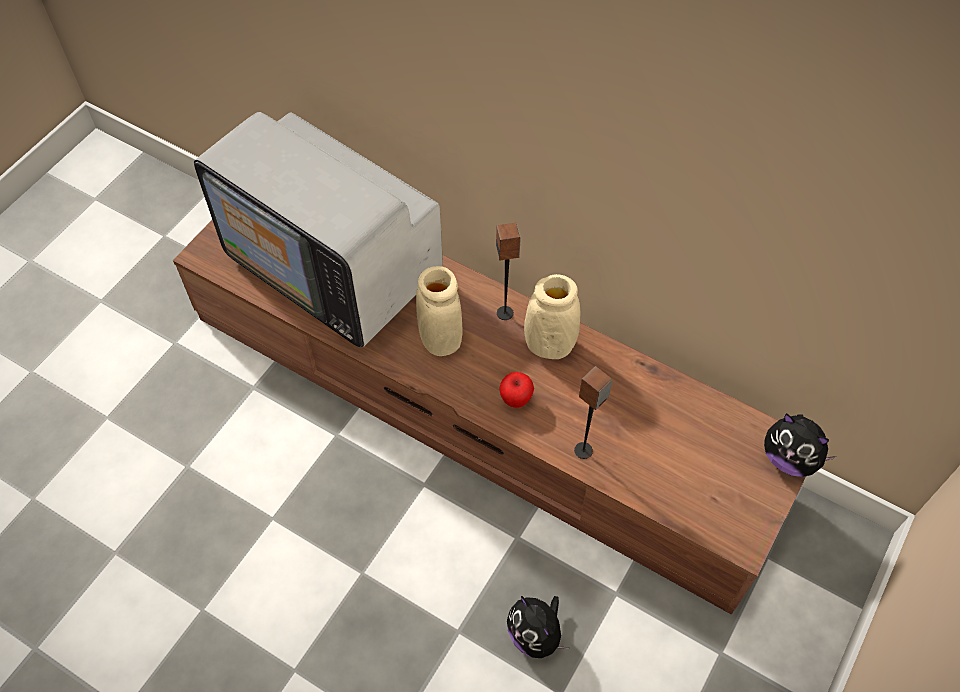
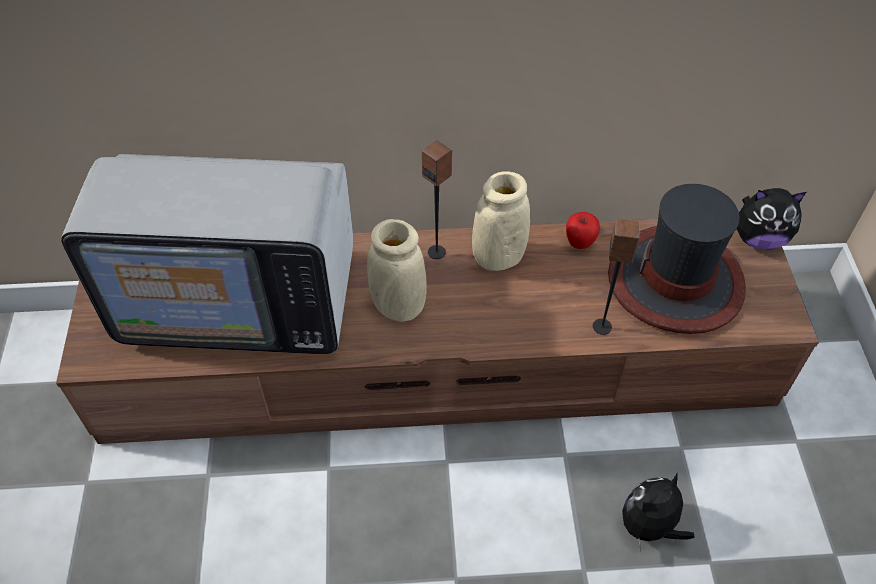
camera: 35 degrees left, 5 degrees down
apple [499,372,534,408] -> apple moved to [566,212,600,249]
plush toy [507,596,569,658] -> plush toy turned 120 degrees clockwise [622,474,695,548]
none -> hat [608,184,746,334]

